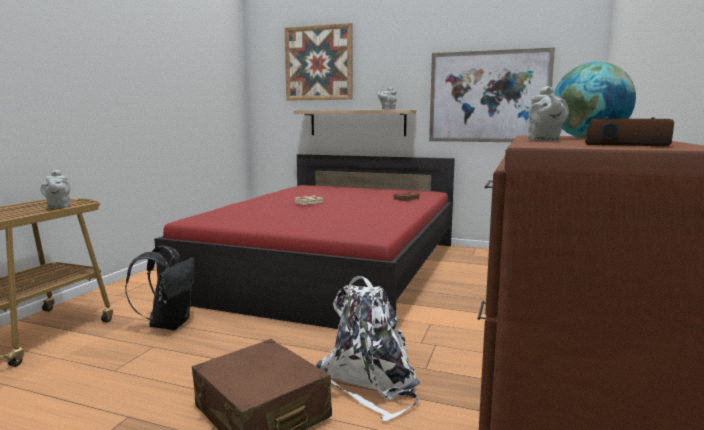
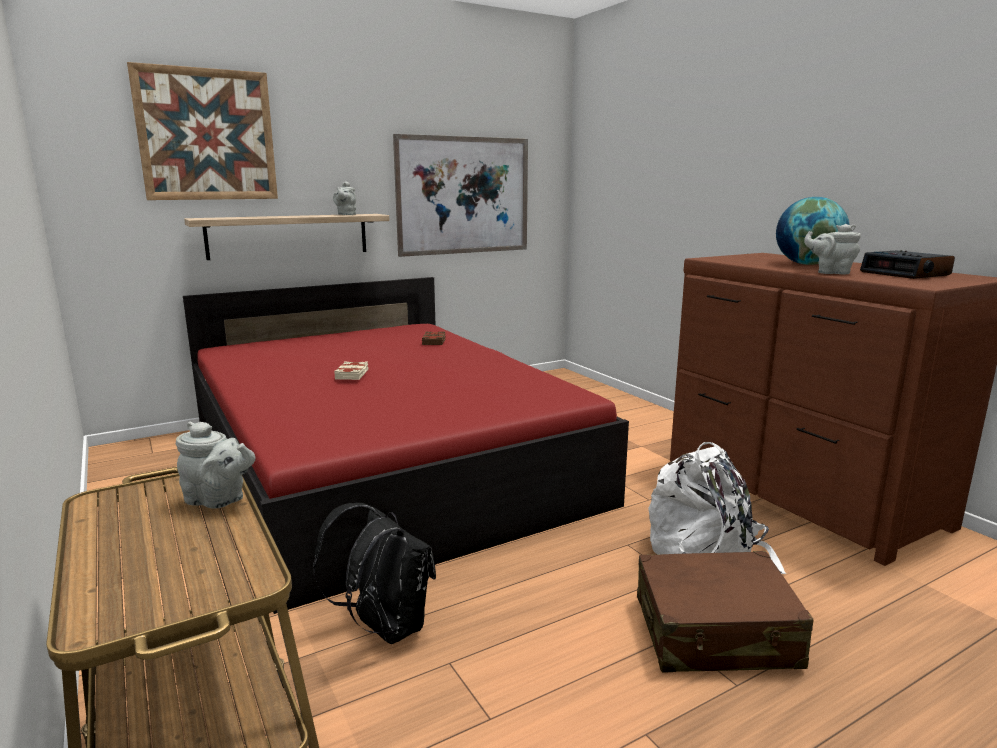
camera: 50 degrees left, 5 degrees up
grey teapot [528,86,569,141] -> grey teapot turned 150 degrees clockwise [804,224,861,275]

